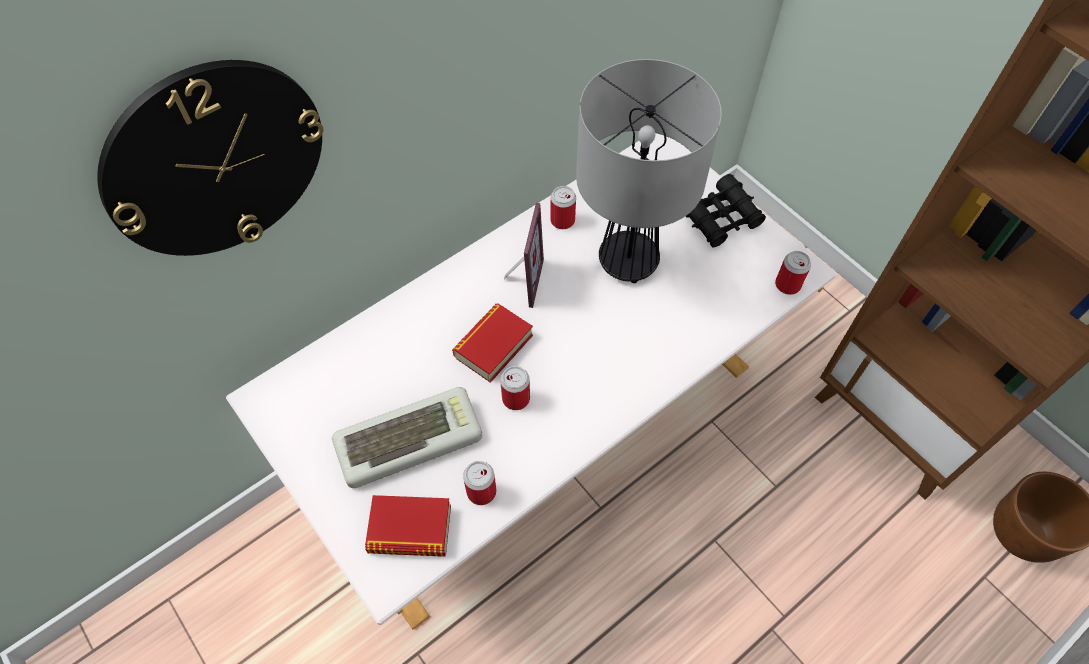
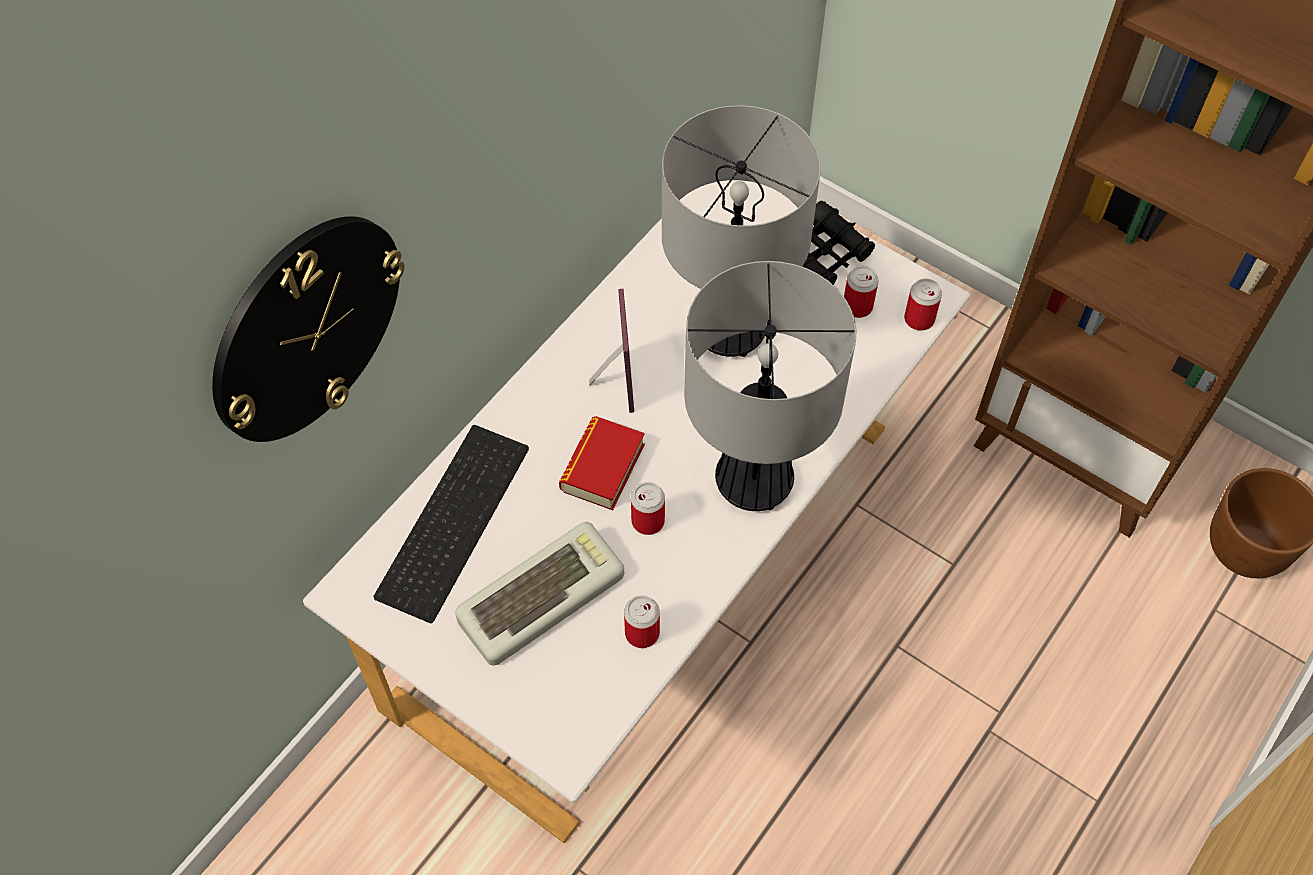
camera: 15 degrees left, 0 degrees up
book [365,495,451,557] -> none
can [550,186,576,229] -> can moved to [844,266,878,318]
none -> keyboard [374,425,529,623]
none -> table lamp [684,261,856,511]

